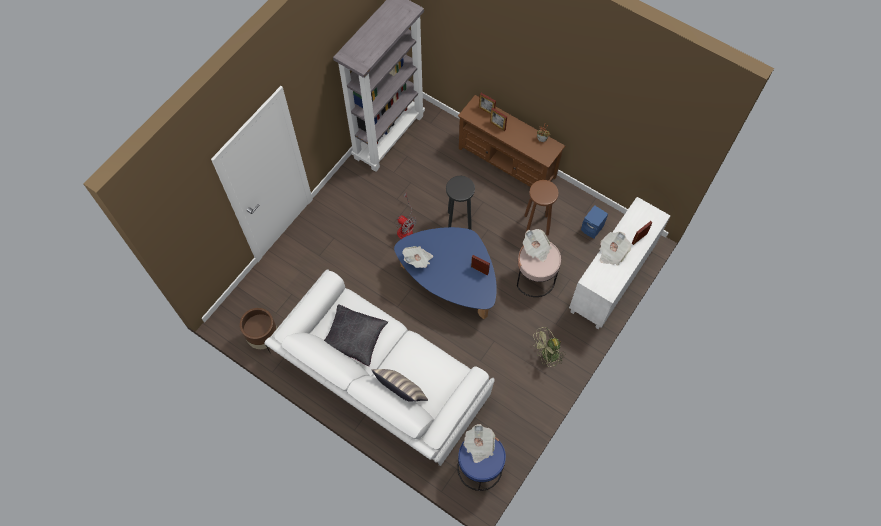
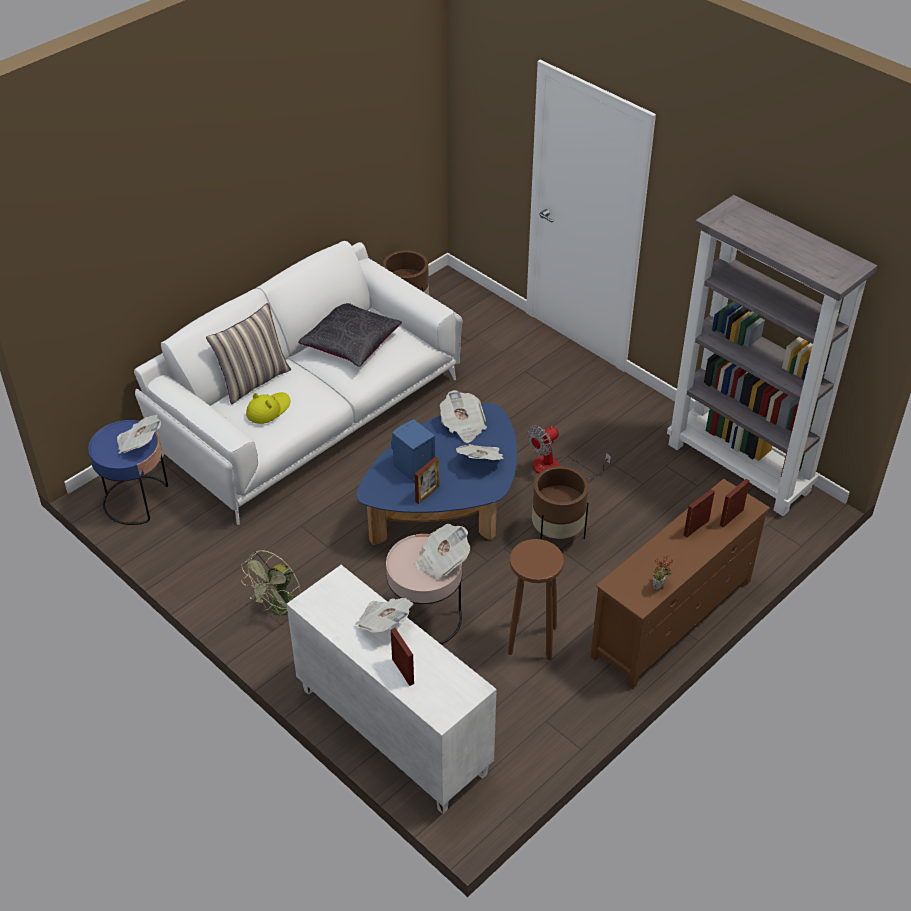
camera: 100 degrees right, 20 degrees down
black stool [446,176,475,230] -> brown planter [532,466,589,539]
green fan [533,327,566,368] -> green fan turned 135 degrees counterclockwise [241,550,303,615]
blue speaker [581,205,608,238] -> blue speaker moved to [391,419,435,482]
none -> yellow hat [246,392,290,424]
none -> newspaper [456,444,504,460]

